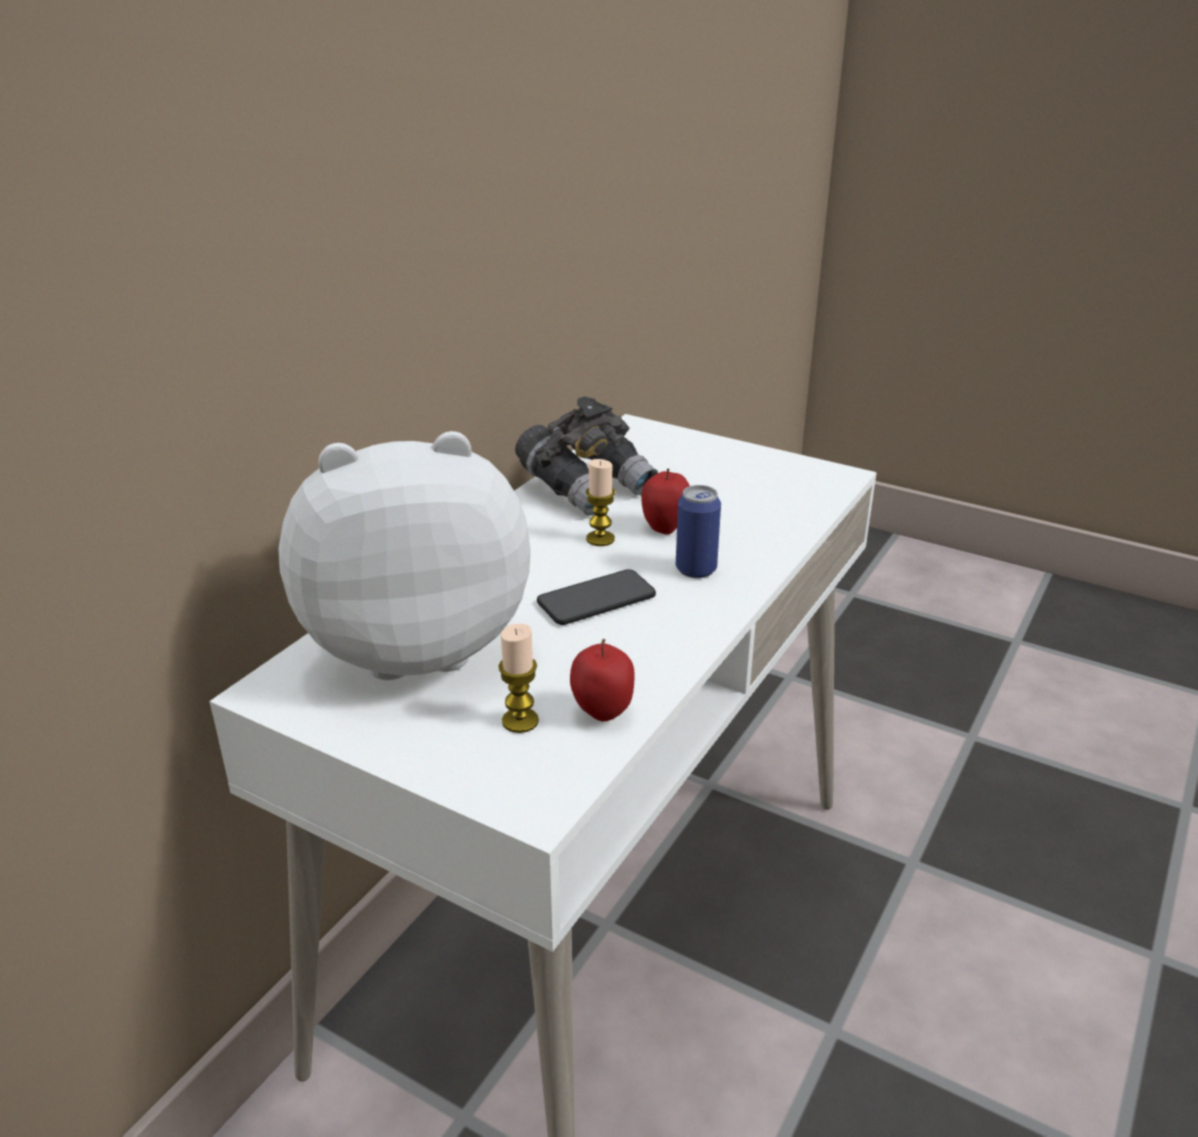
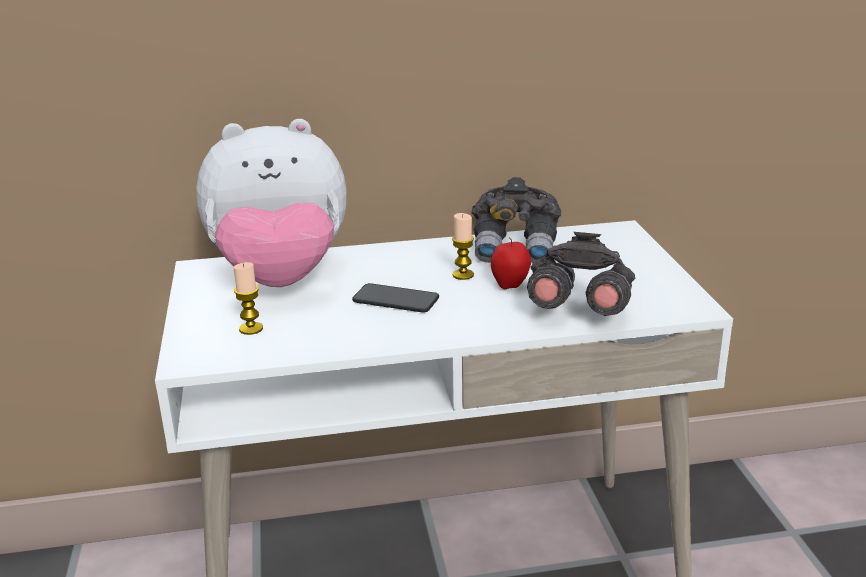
camera: 50 degrees right, 5 degrees down
plush toy [278,431,531,680] -> plush toy turned 135 degrees clockwise [196,119,347,287]
apple [570,639,635,721] -> none
can [676,485,721,578] -> none
none -> grey binoculars [527,232,635,316]

